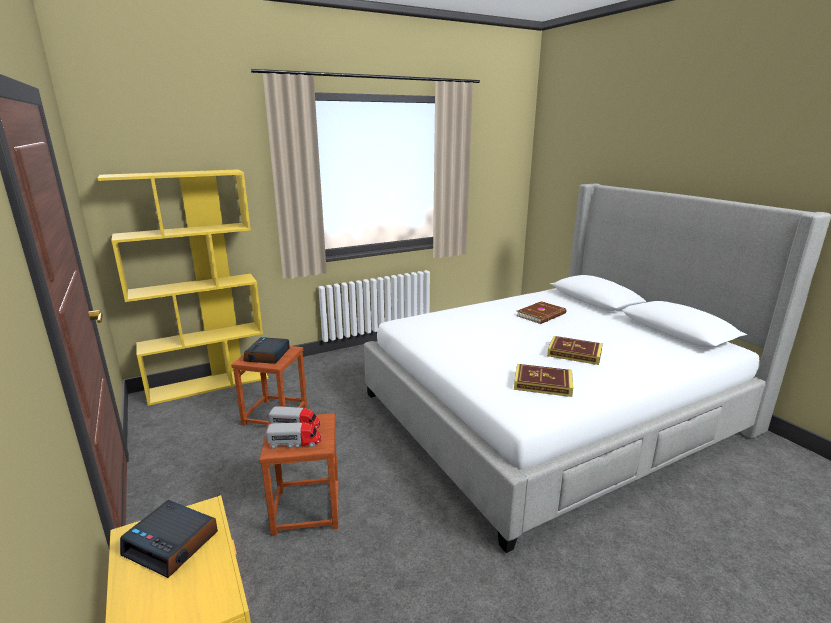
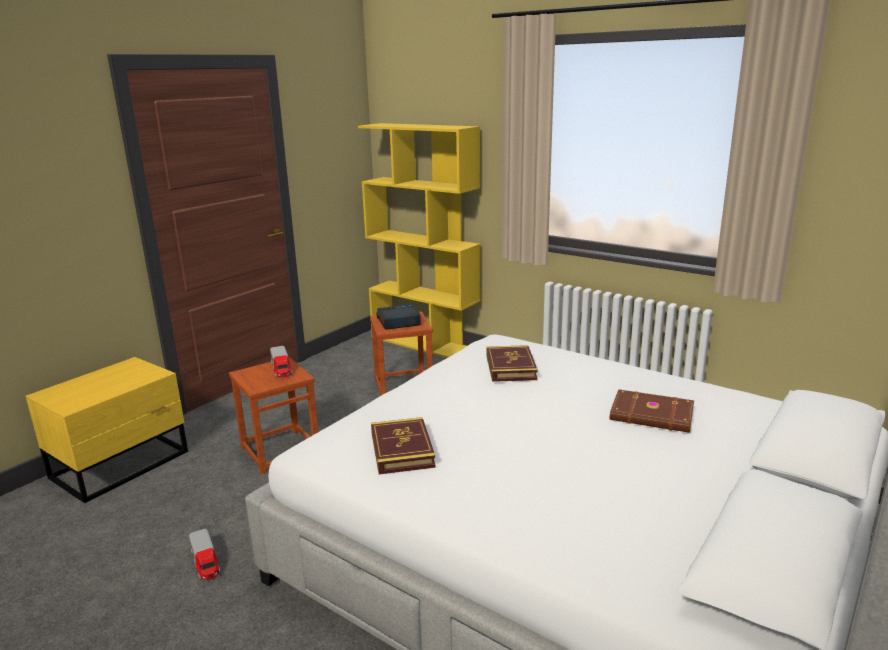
camera: 65 degrees right, 0 degrees up
alarm clock [120,500,218,578] -> none
toy truck [266,422,321,449] -> toy truck moved to [189,529,220,580]
book [547,336,603,365] -> book moved to [486,345,538,382]

